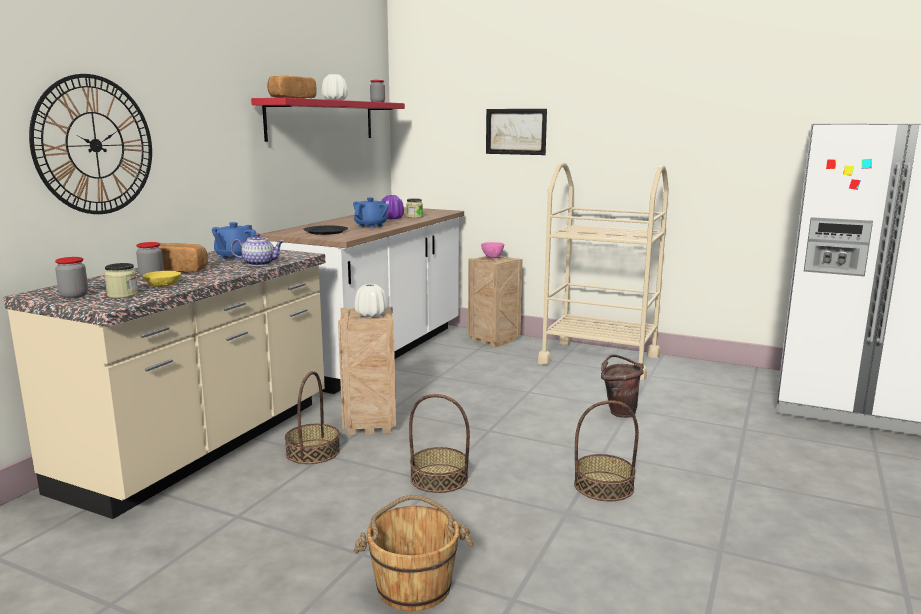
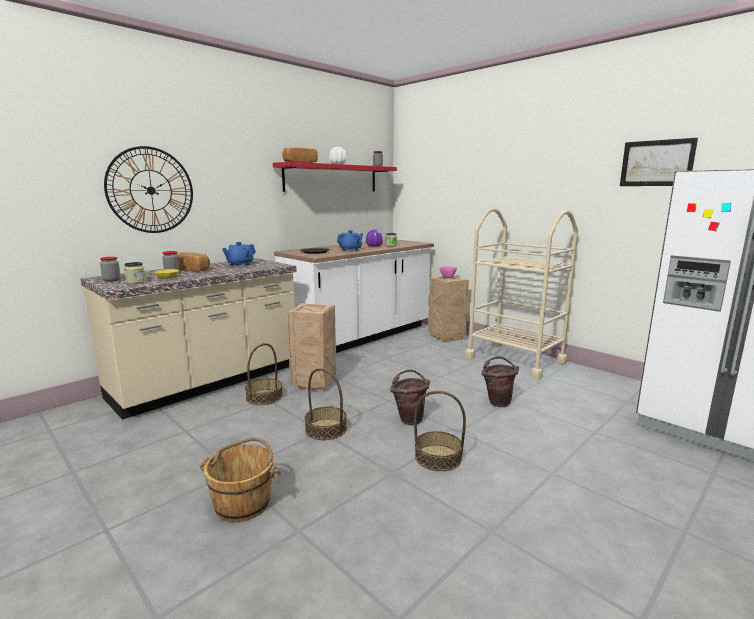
camera: 20 degrees right, 0 degrees up
teapot [231,233,284,266] -> none
white vase [355,284,387,317] -> none
picture [486,109,547,155] -> picture moved to [620,138,698,186]
none -> brown bucket [390,370,430,425]

